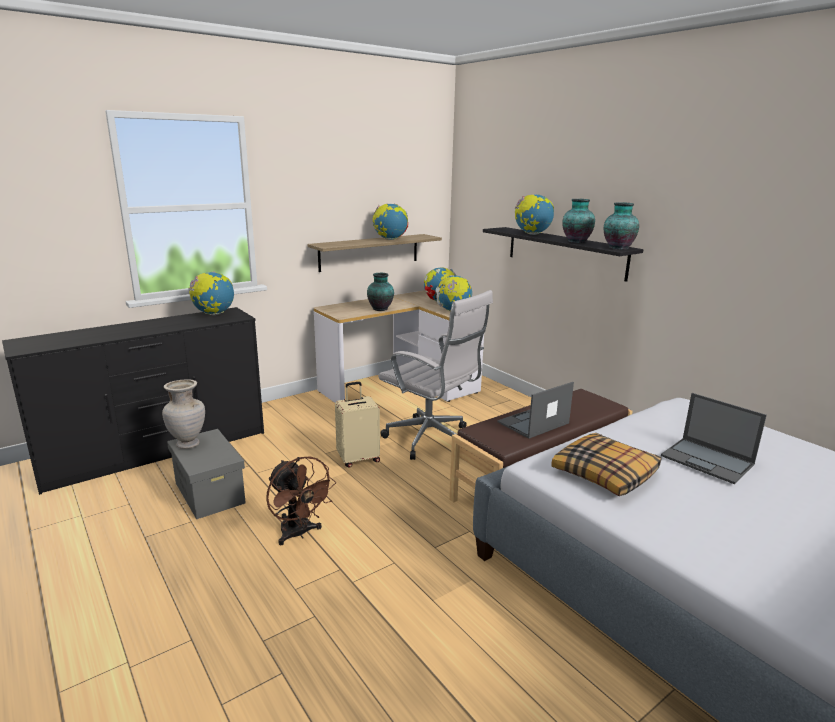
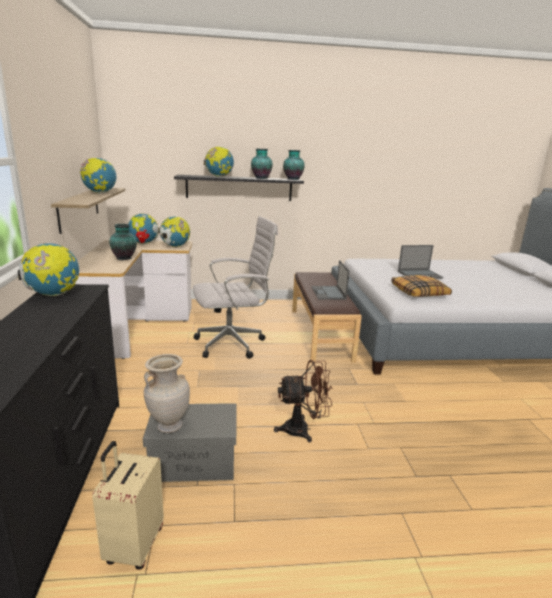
camera: 60 degrees left, 0 degrees up
beige suitcase [335,382,380,468] -> beige suitcase moved to [92,441,164,569]

